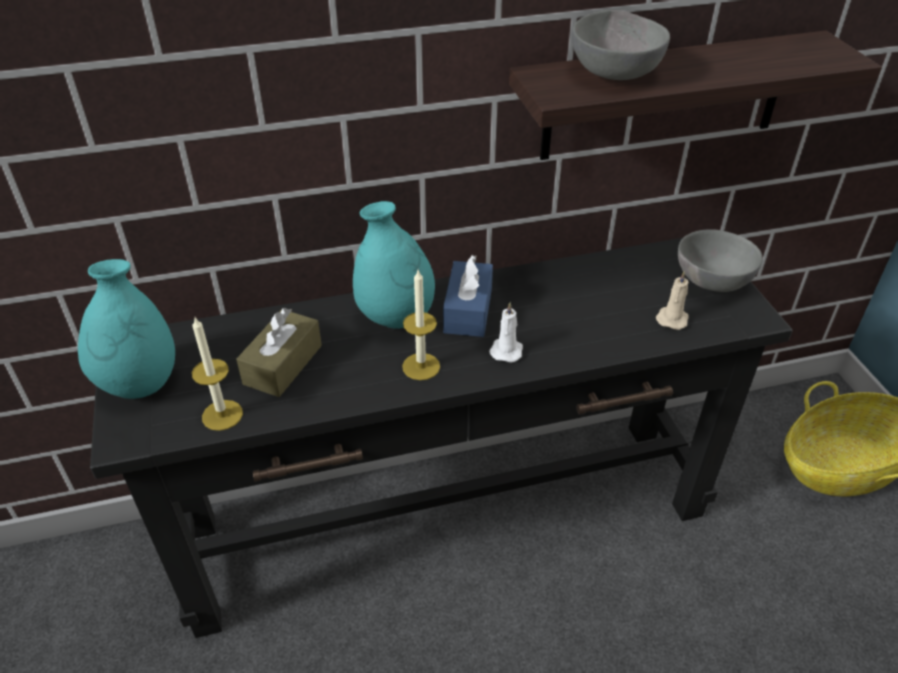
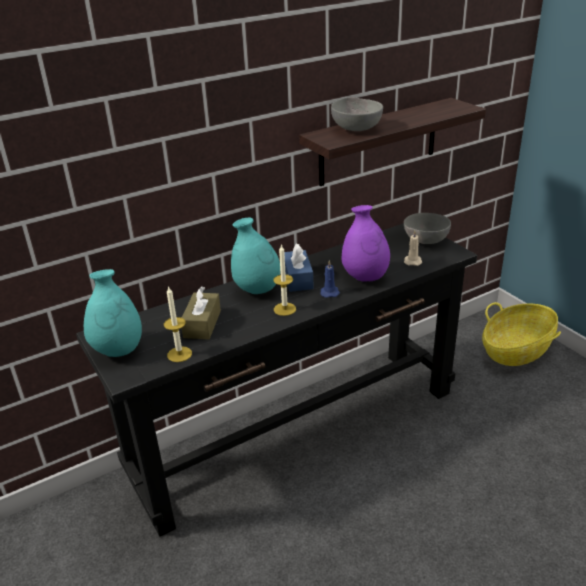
camera: 15 degrees left, 10 degrees down
white candle [489,302,523,363] -> blue candle [320,260,340,298]
none -> purple vase [342,205,390,282]

